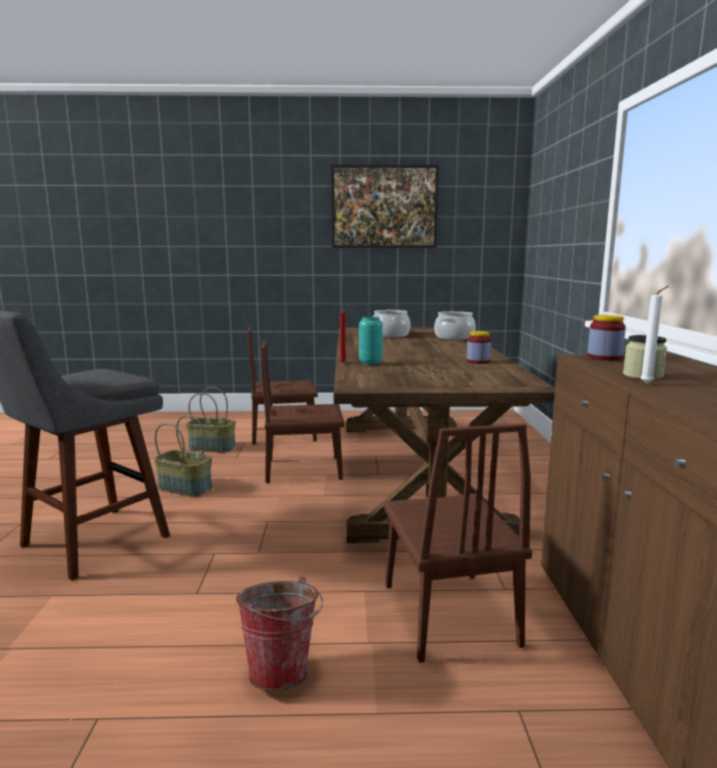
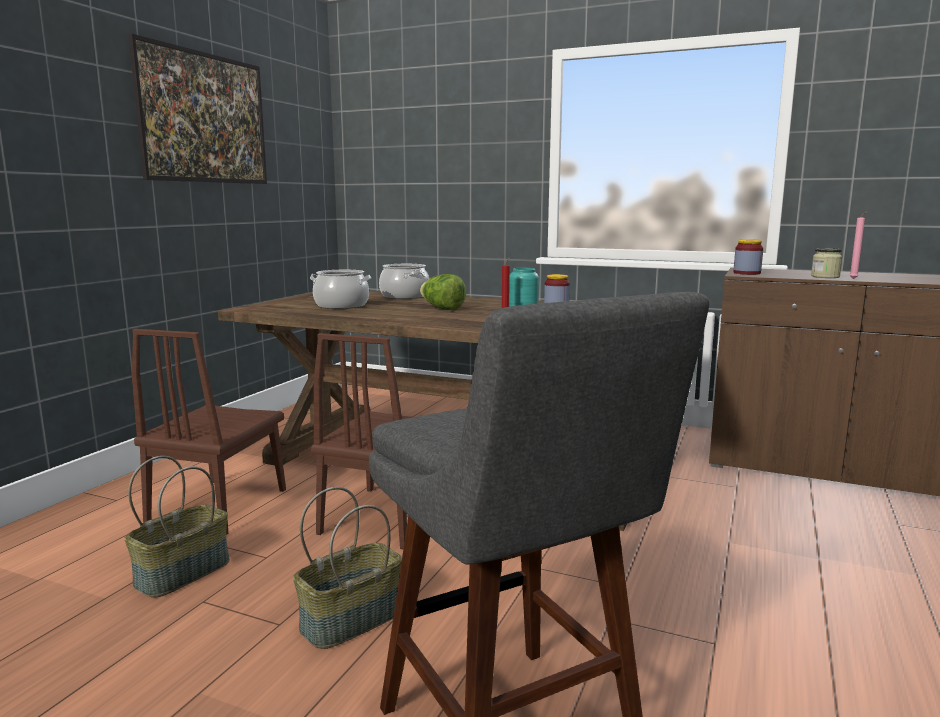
camera: 65 degrees left, 0 degrees up
bucket [236,577,323,691] -> none
brown chair [384,423,532,663] -> none
white candle [640,286,669,384] -> pink candle [849,211,868,279]
none -> lettuce [420,274,466,310]

